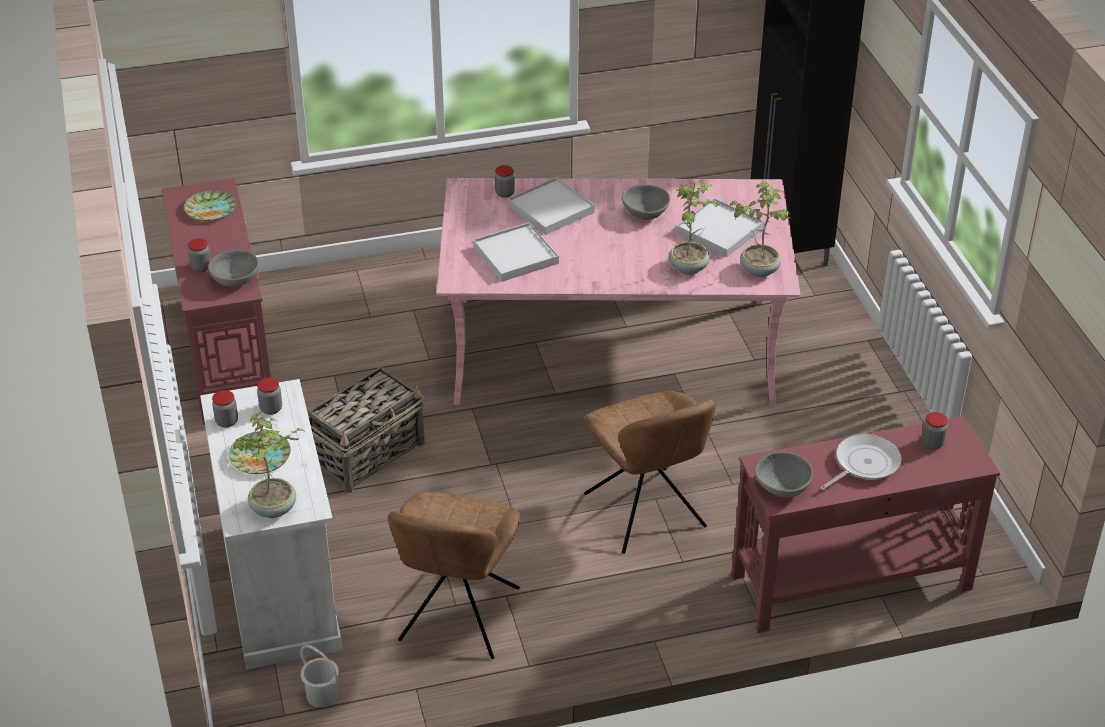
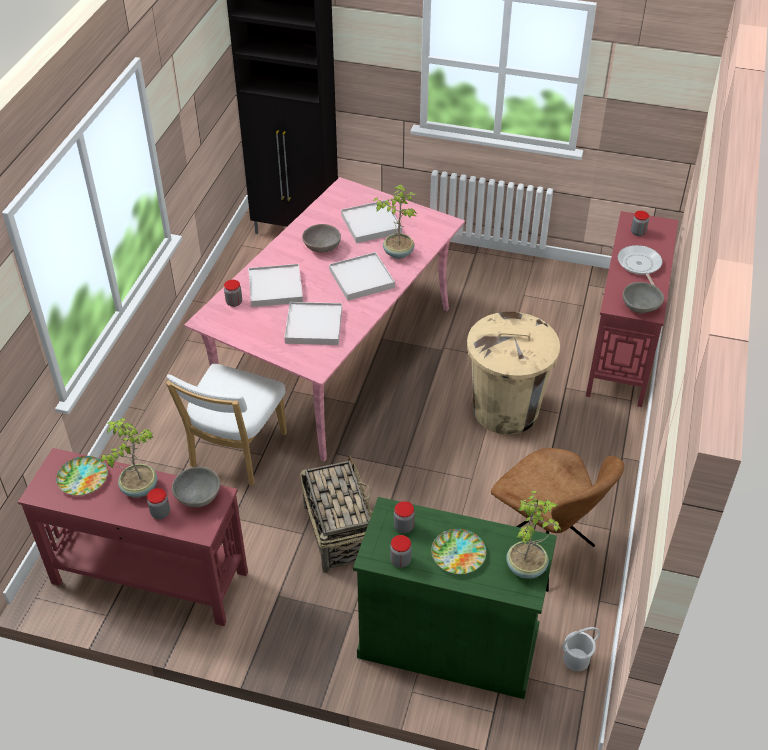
camera: 60 degrees left, 5 degrees up
white cabinet [200,379,343,669] -> green cabinet [353,497,557,699]
brown chair [584,391,716,554] -> beige trash can [467,312,560,435]
potted plant [729,181,791,277] -> potted plant moved to [101,418,157,497]
none -> white chair [166,363,287,486]
none -> white tray [329,252,395,301]

